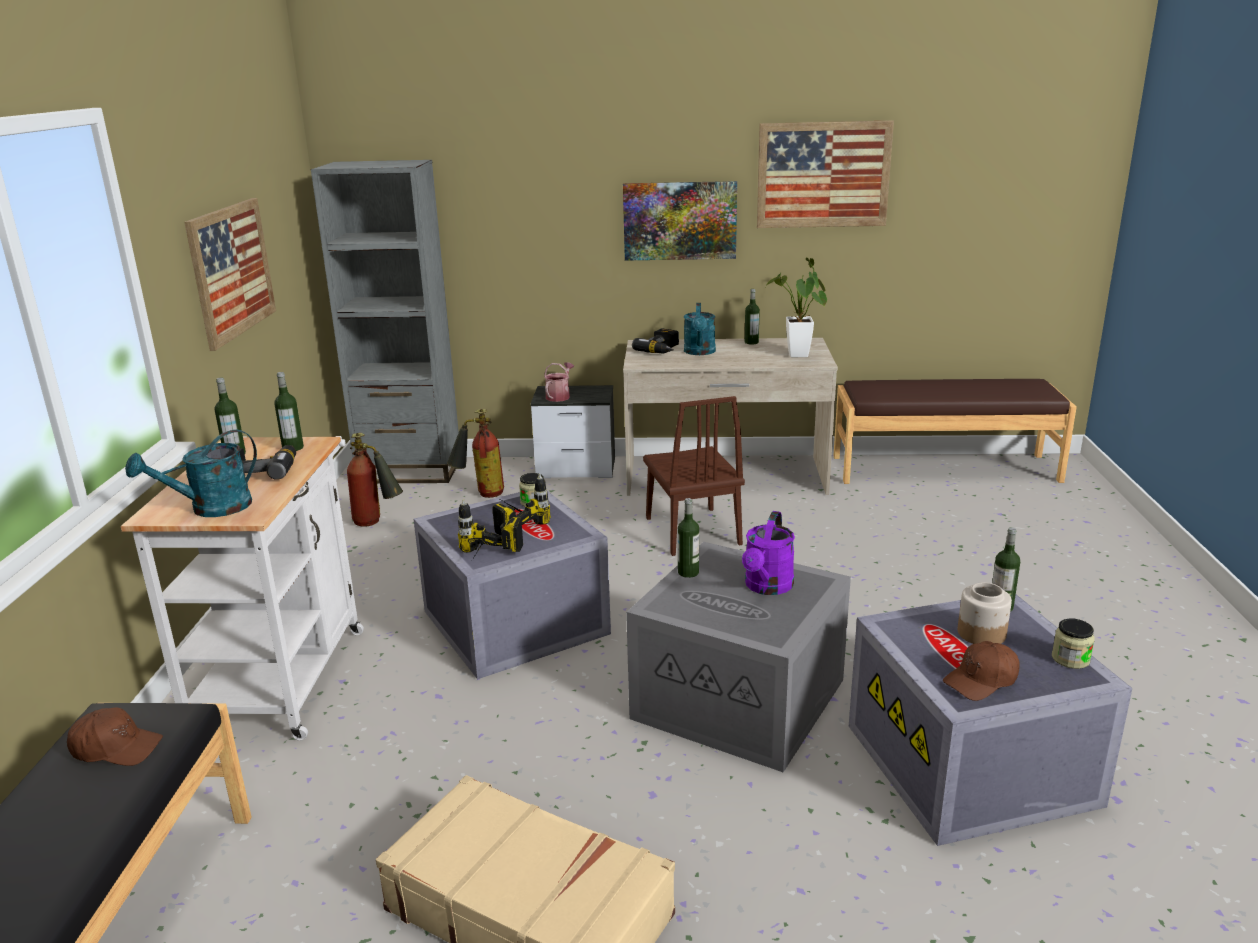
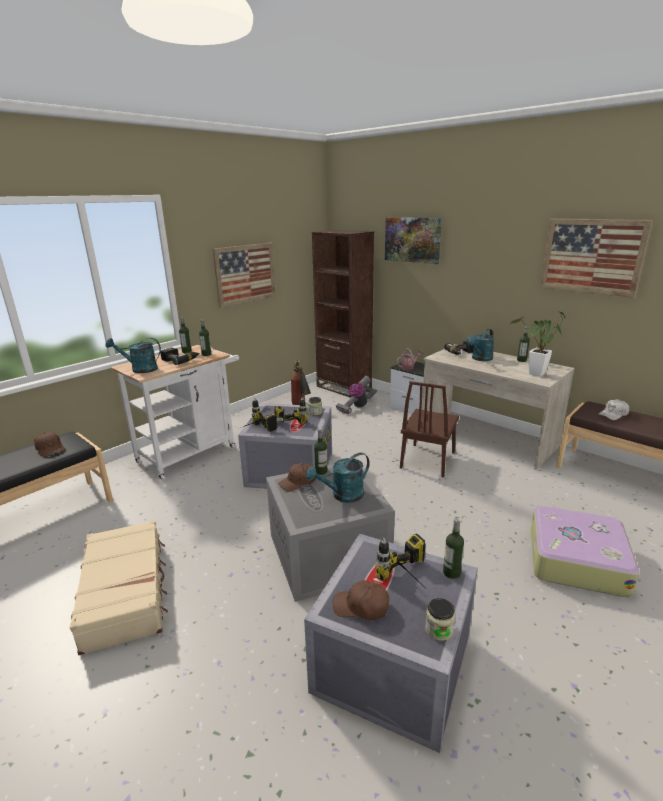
camera: 40 degrees right, 0 degrees up
grey bookcase [311,160,459,483] -> brown bookcase [312,230,374,398]
fire extinguisher [447,409,504,498] -> vacuum cleaner [336,376,377,414]
picture [623,181,737,261] -> picture moved to [385,217,442,264]
purple watering can [742,511,795,595] -> turquoise watering can [306,453,370,503]
jar [958,582,1012,644] -> power drill [376,533,425,584]
none -> brown cap [278,463,316,492]
none -> suitcase [531,506,640,597]
none -> white cap [598,399,630,420]

